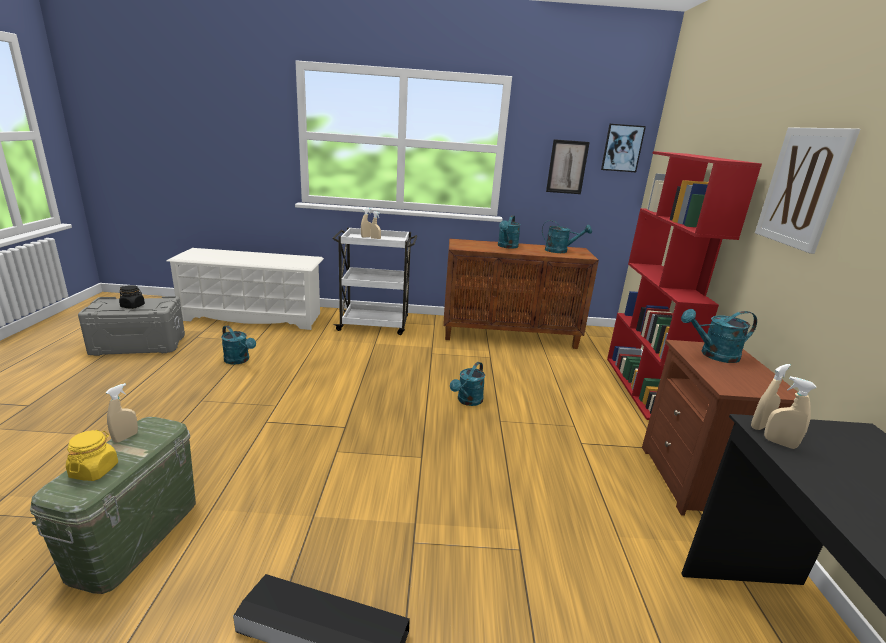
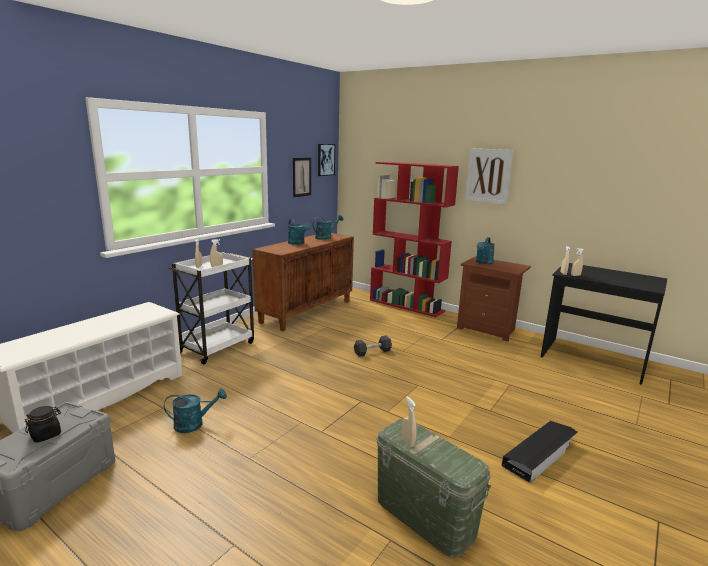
camera: 55 degrees left, 5 degrees down
yellow jar [66,430,118,481] -> none
turquoise watering can [450,362,485,406] -> black dumbbell [354,336,392,357]

